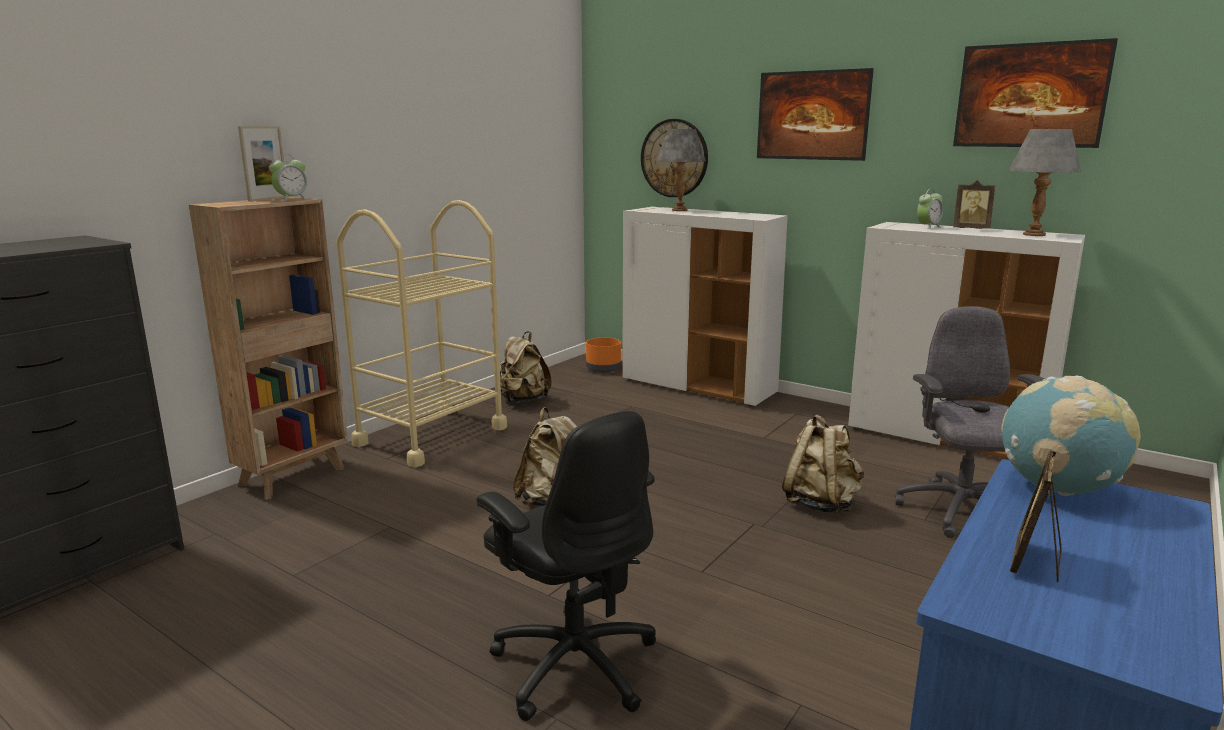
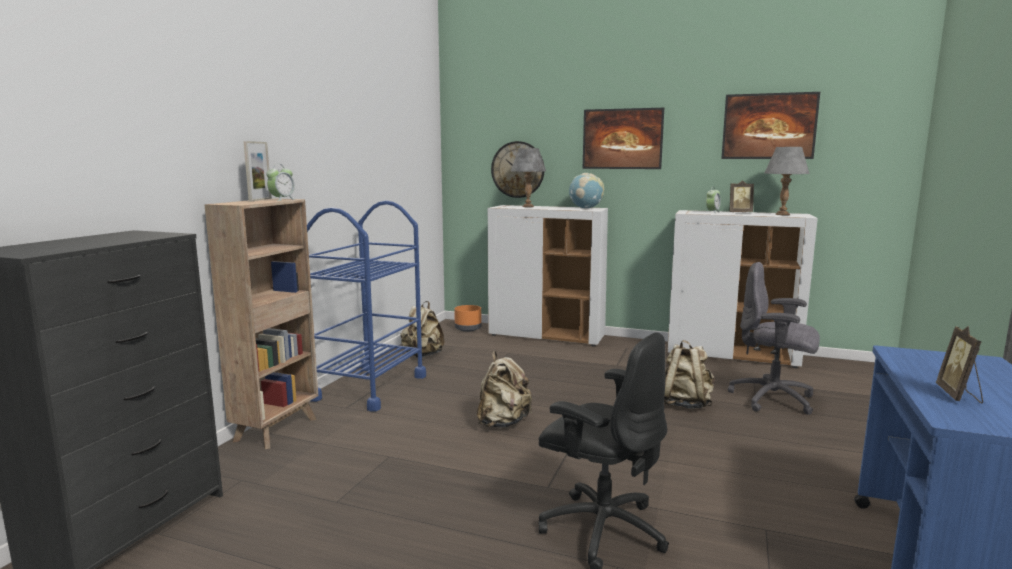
camera: 15 degrees left, 5 degrees down
beige cart [336,200,507,467] -> blue cart [307,200,426,412]
grey office chair [895,306,1045,538] -> grey office chair turned 45 degrees counterclockwise [728,262,820,415]
globe [1001,376,1141,496] -> globe moved to [569,173,604,208]

